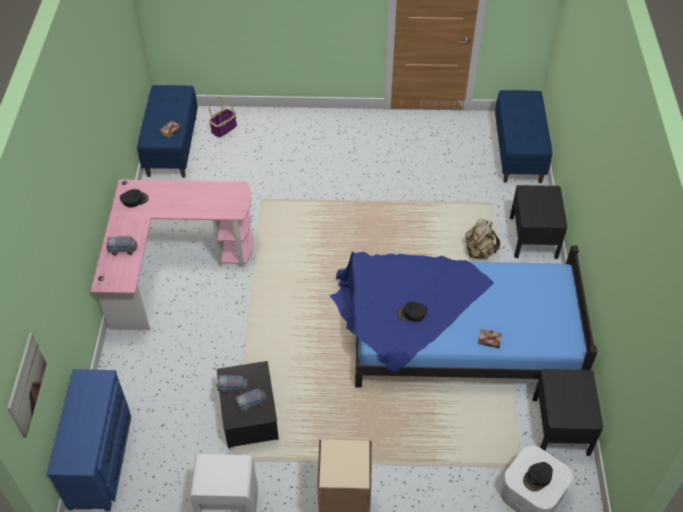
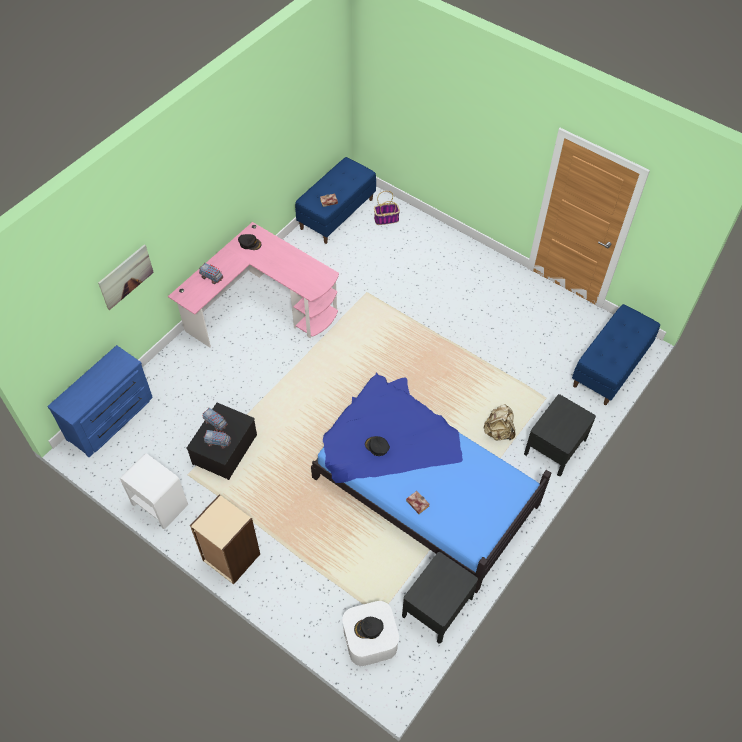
camera: 35 degrees right, 5 degrees up
picture [7,333,47,438] -> picture moved to [98,244,154,310]

